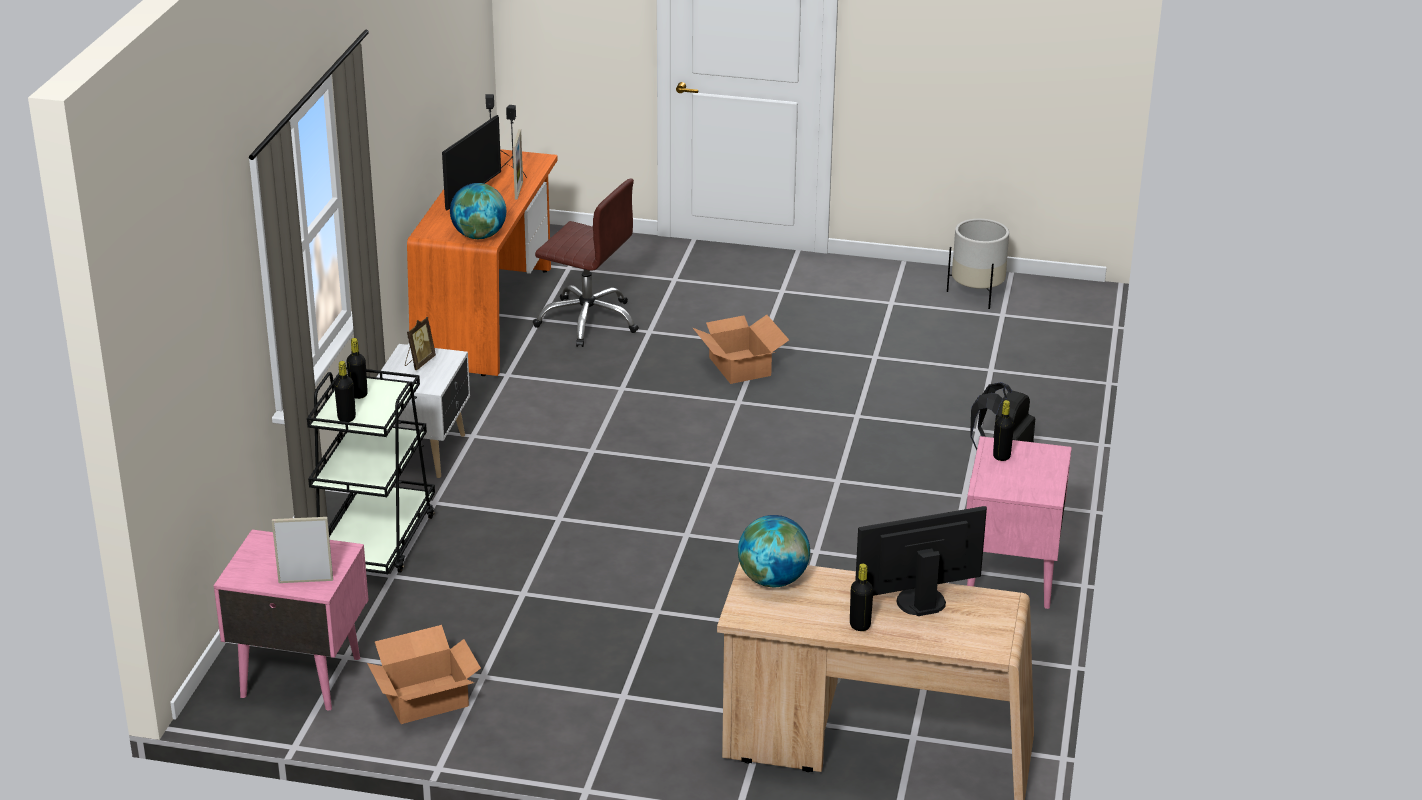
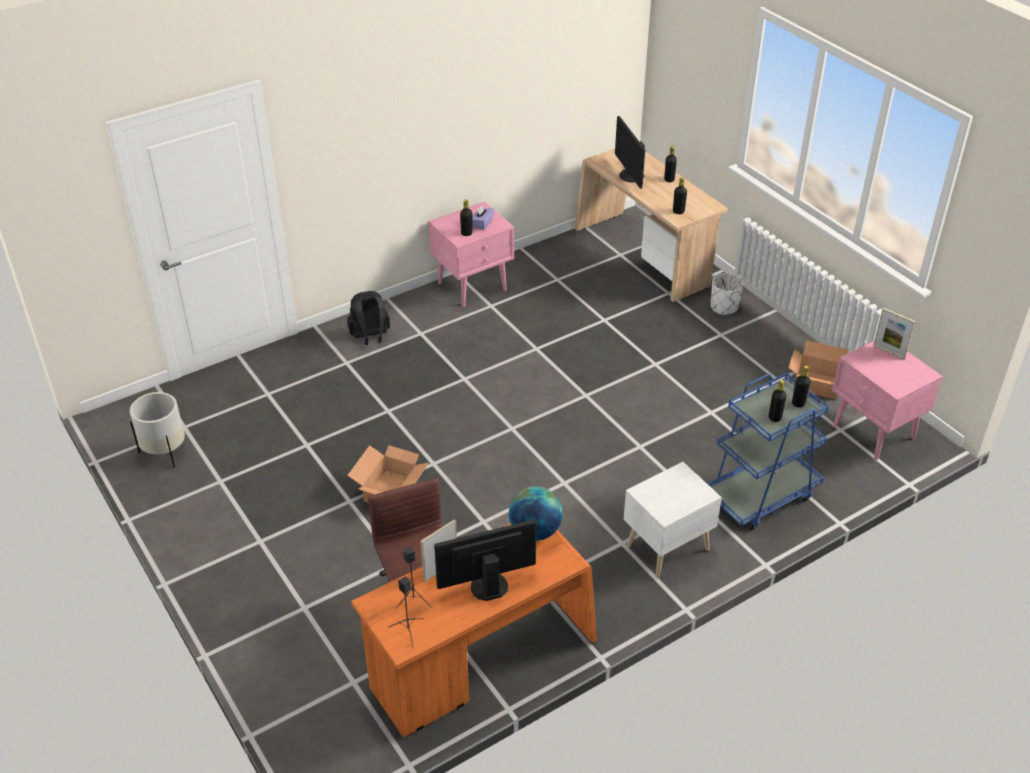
camera: 135 degrees left, 10 degrees up
black cart [307,367,435,574] -> blue cart [707,373,829,530]
picture frame [405,317,436,370] -> none
globe [738,515,810,587] -> black bottle [673,177,687,214]
monitor [855,506,987,616] -> monitor turned 45 degrees clockwise [615,116,645,189]
none -> purple tissue box [472,205,494,230]
none -> white planter [711,273,743,315]

